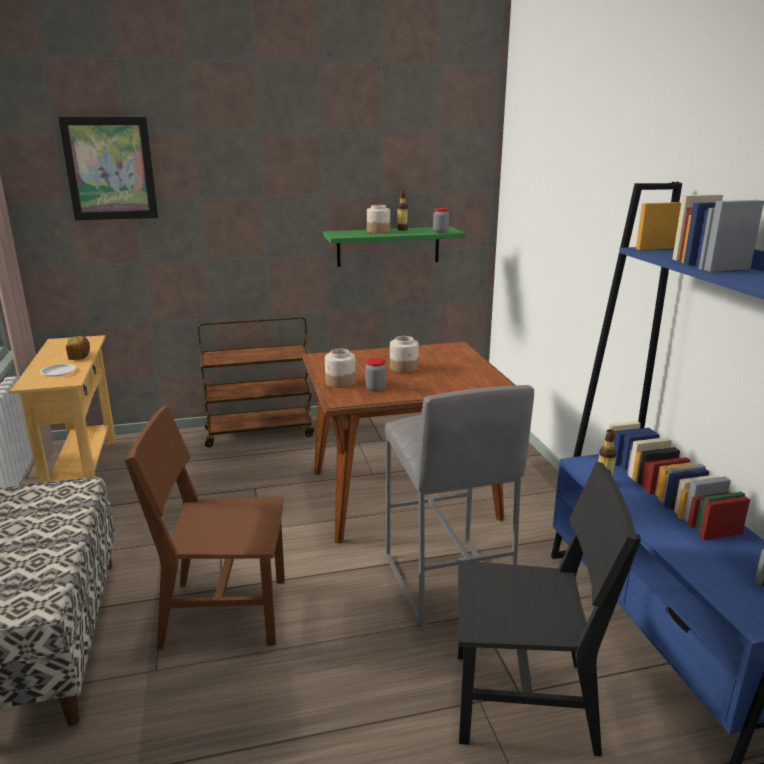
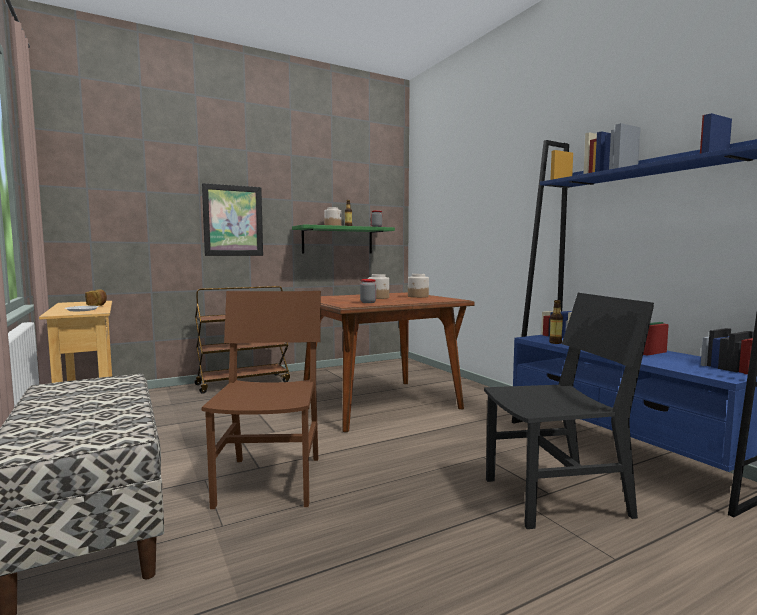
camera: 15 degrees left, 15 degrees down
picture [58,117,158,220] -> picture moved to [202,183,263,256]
brown chair [124,406,285,649] -> brown chair turned 105 degrees clockwise [201,291,321,509]
jar [325,349,356,388] -> jar moved to [408,274,429,298]
grey stool [385,385,534,629] -> none

